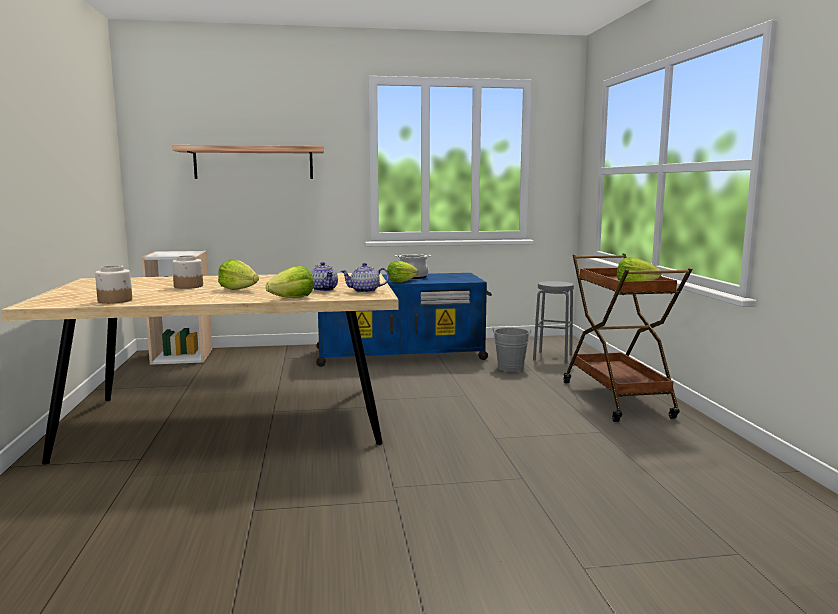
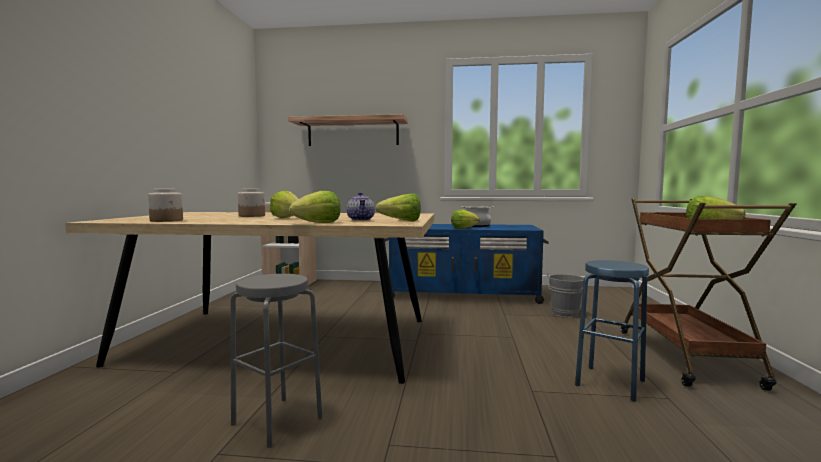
camera: 15 degrees right, 5 degrees down
teapot [341,263,389,293] -> lettuce [376,193,420,221]
grey stool [533,281,574,364] -> grey stool moved to [231,274,322,448]
none -> blue stool [575,260,649,402]

